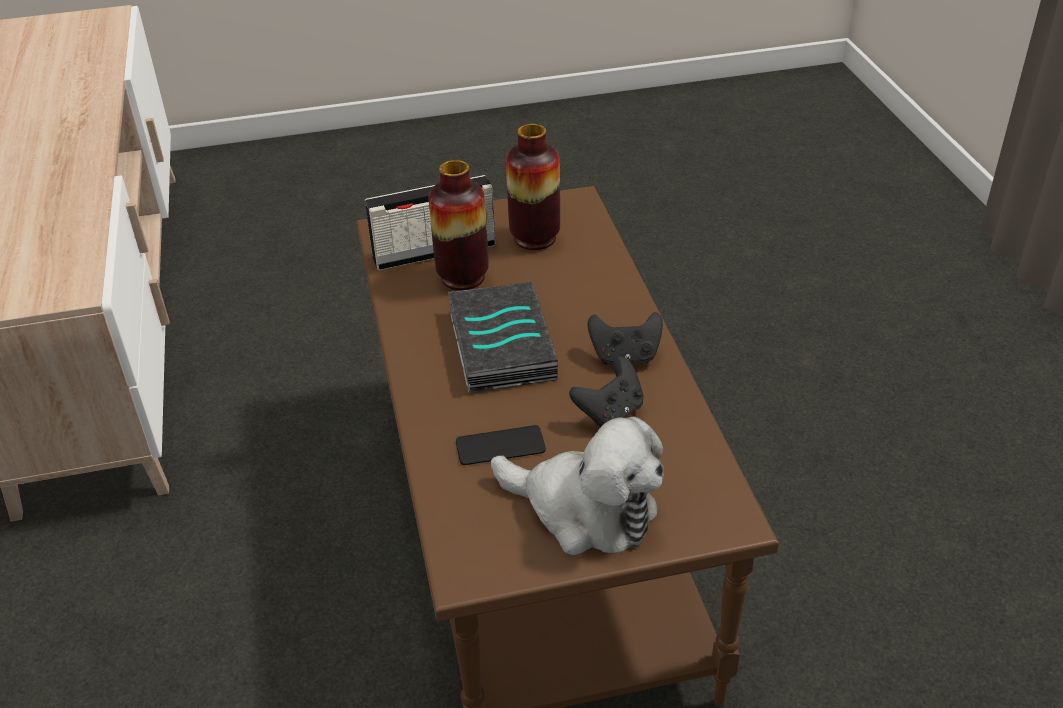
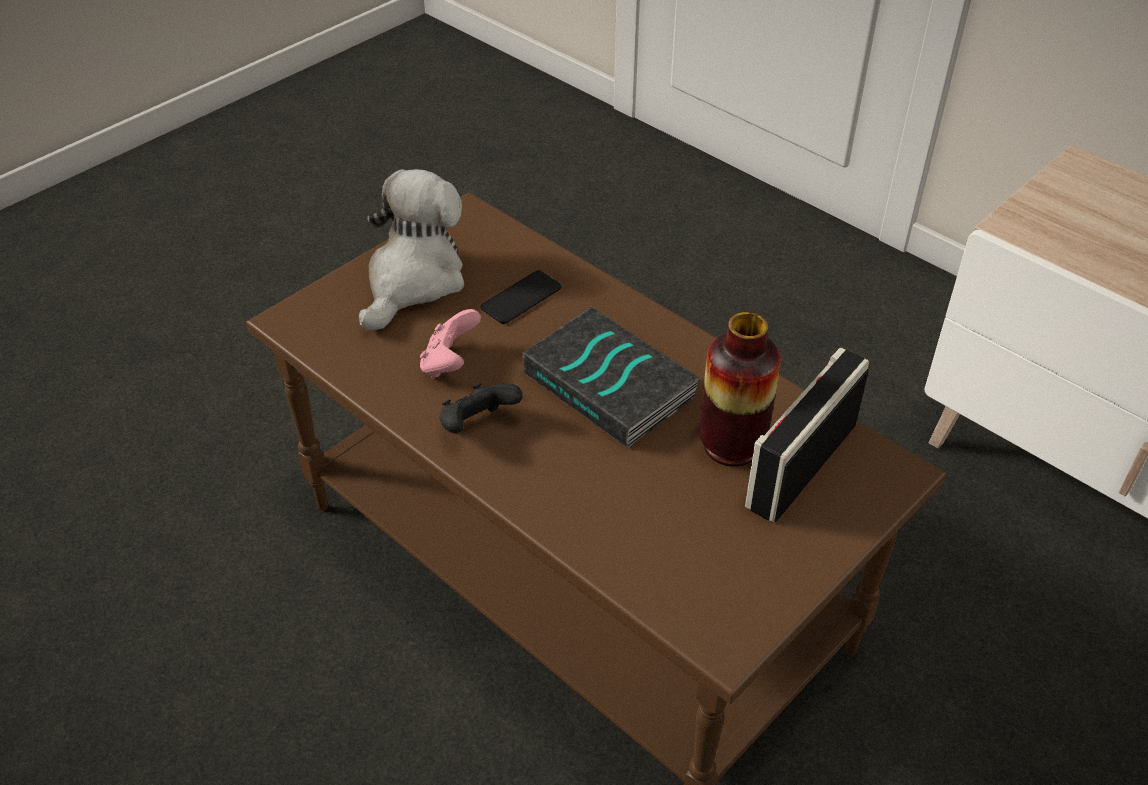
camera: 145 degrees right, 5 degrees up
plush toy [491,417,664,555] -> plush toy turned 120 degrees clockwise [359,169,464,331]
vase [506,124,560,250] -> none
black game controller [569,356,644,427] -> pink game controller [420,309,481,378]

